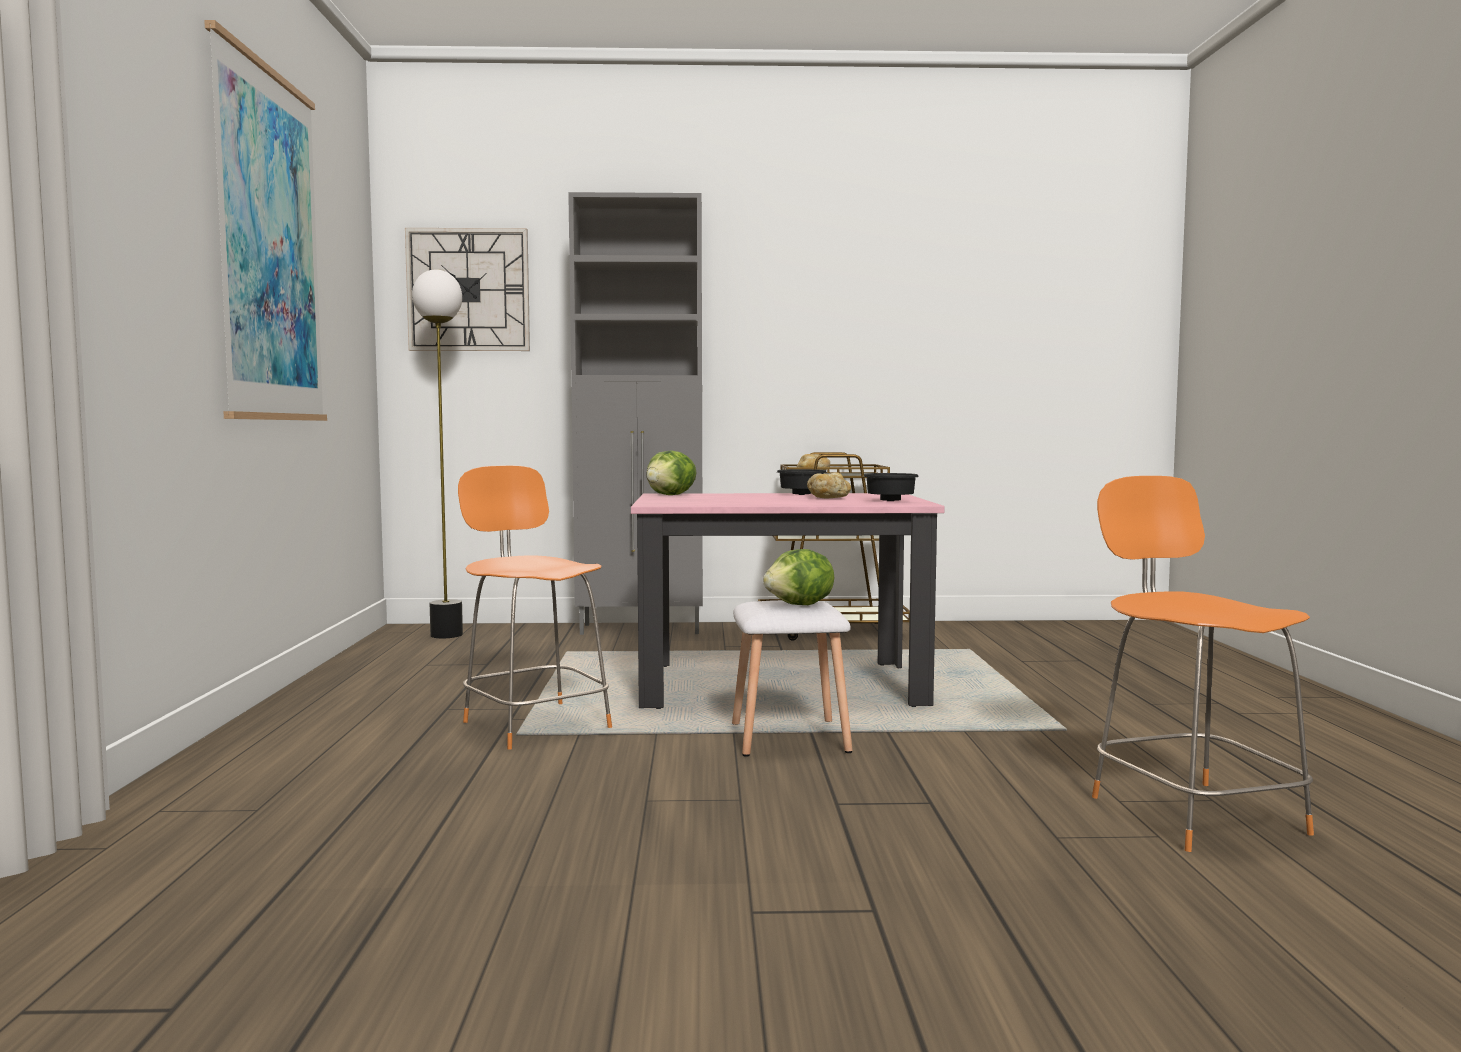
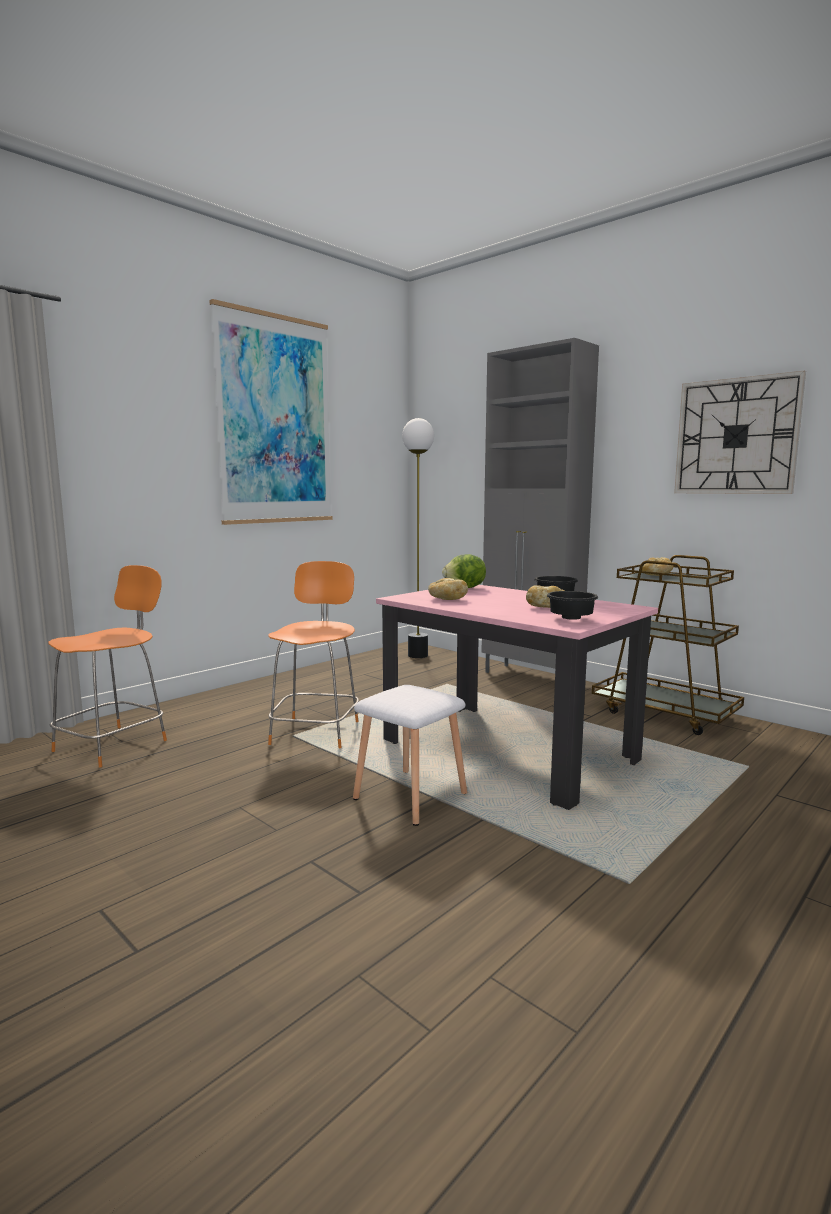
camera: 45 degrees right, 5 degrees up
wall clock [405,228,530,351] -> wall clock moved to [674,370,806,494]
lettuce [763,549,834,605] -> none
orange chair [1092,476,1314,852] -> orange chair moved to [48,565,167,768]
none -> bread [428,578,468,600]

